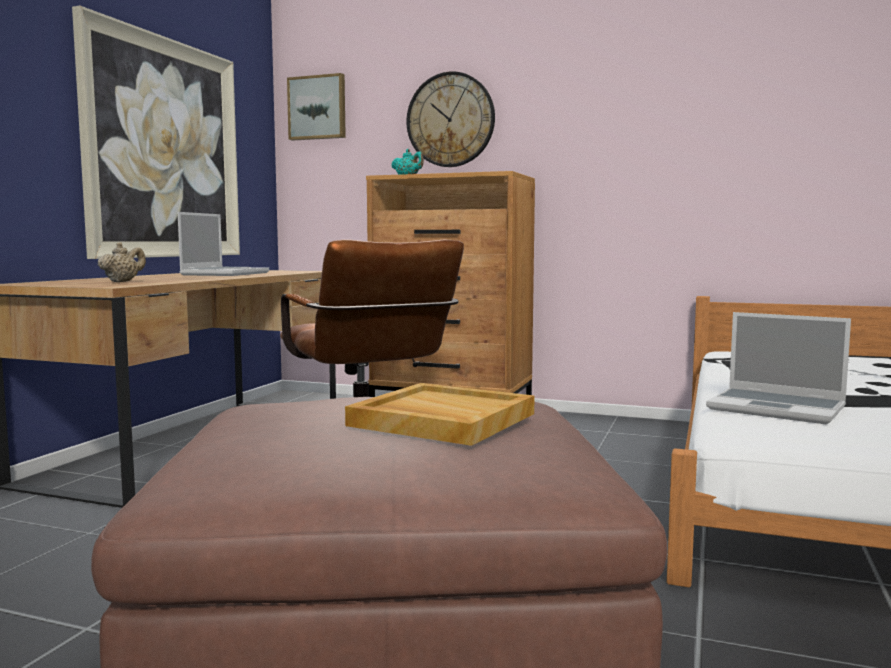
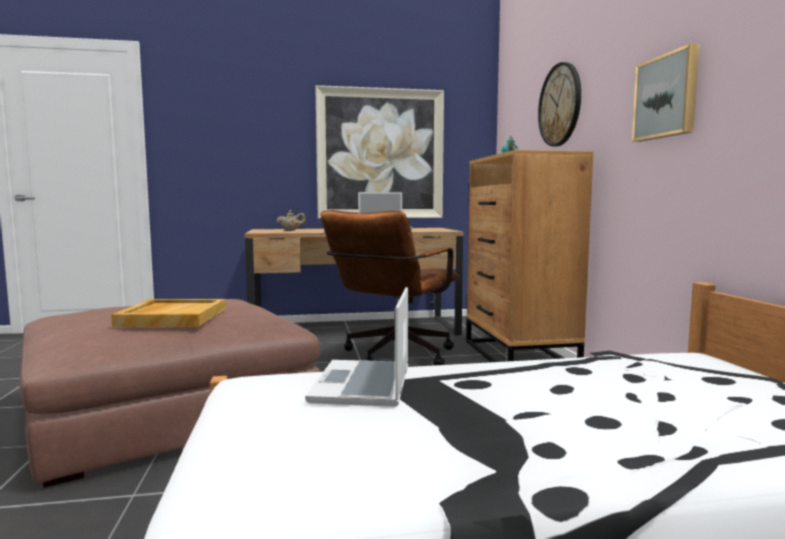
camera: 60 degrees right, 0 degrees up
picture [287,73,346,141] -> picture moved to [632,44,700,142]

